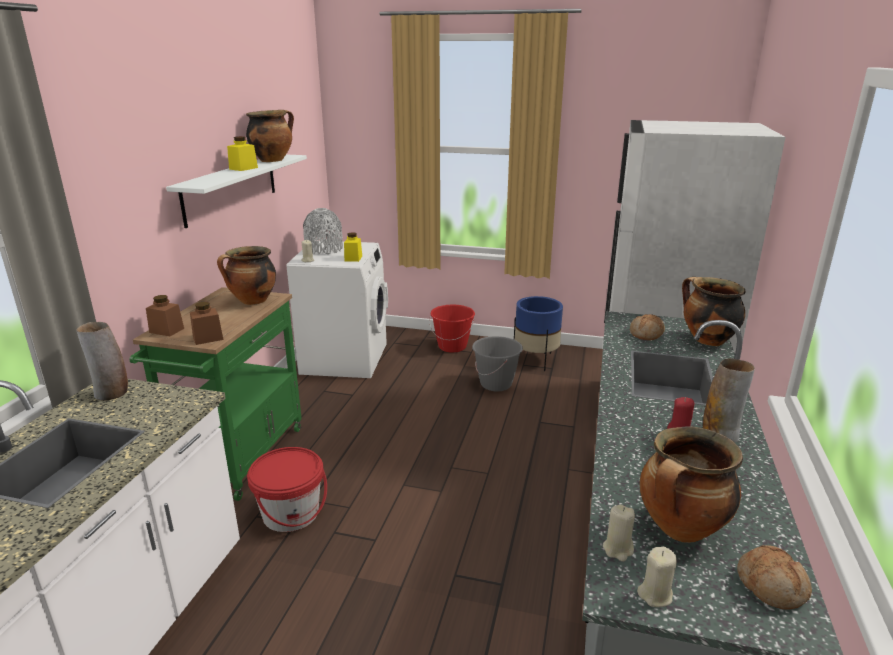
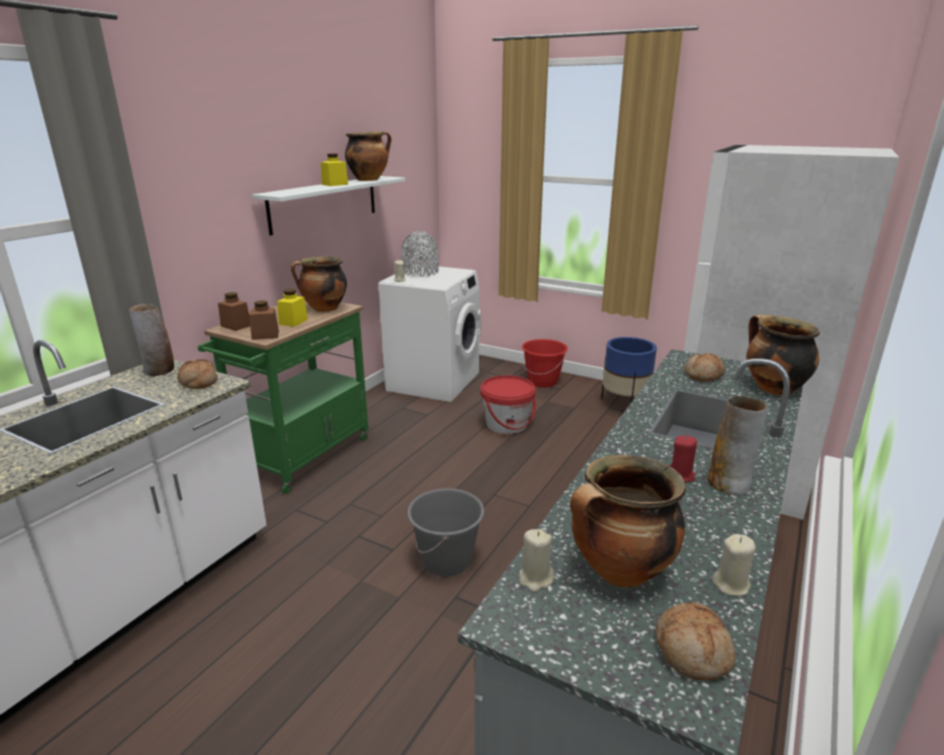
camera: 15 degrees right, 0 degrees up
red bucket [247,447,327,532] -> red bucket moved to [480,375,536,434]
yellow jar [344,232,362,262] -> yellow jar moved to [277,289,308,327]
grey bucket [472,336,523,391] -> grey bucket moved to [407,488,484,577]
beige candle [637,547,677,607] -> beige candle moved to [712,534,756,596]
none -> bread [177,359,218,389]

